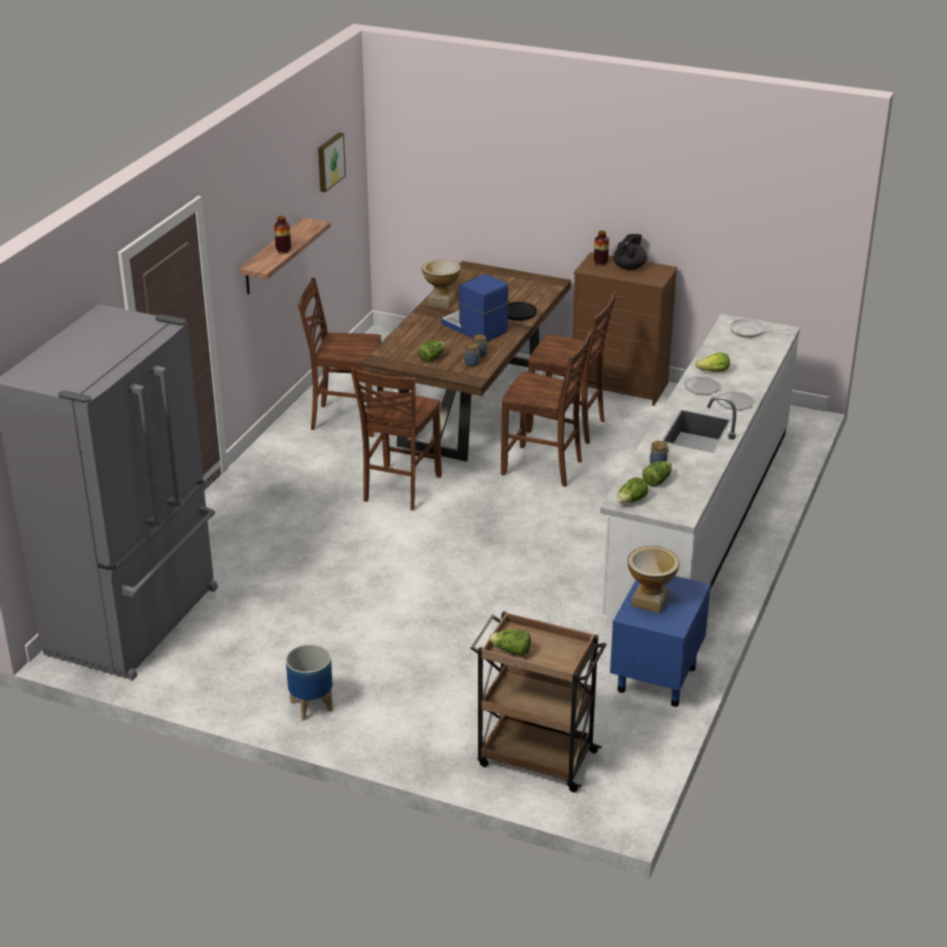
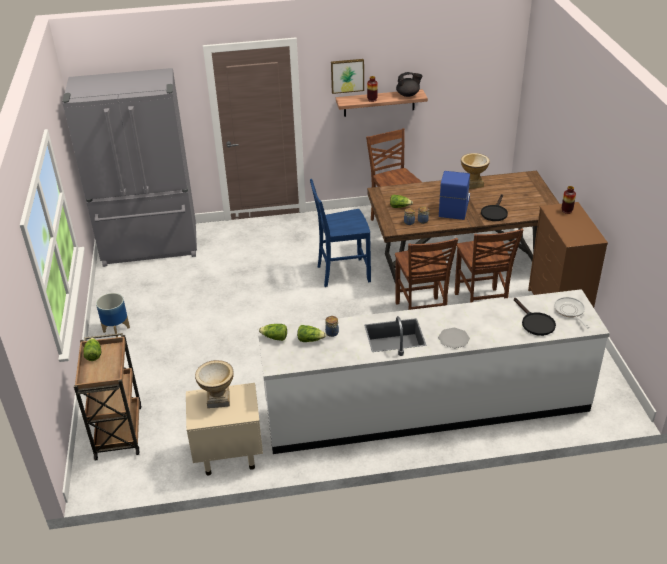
camera: 60 degrees right, 5 degrees up
picture [318,133,346,192] -> picture moved to [331,59,364,94]
brown chair [350,367,442,511] -> blue chair [310,179,371,287]
blue nightstand [610,576,711,707] -> beige nightstand [186,383,263,475]
black teapot [613,234,647,270] -> black teapot moved to [396,72,422,97]
plate [685,377,720,394] -> none
lettuce [696,352,730,372] -> none
none -> black frying pan [514,298,556,336]

